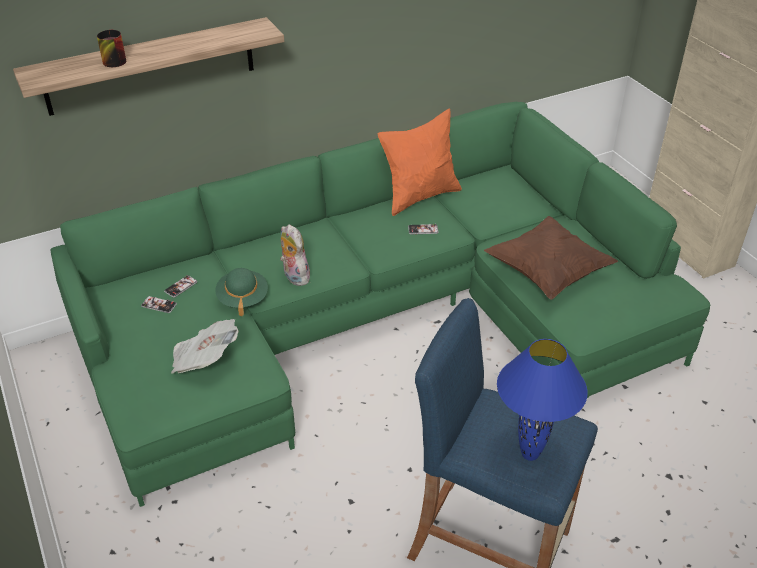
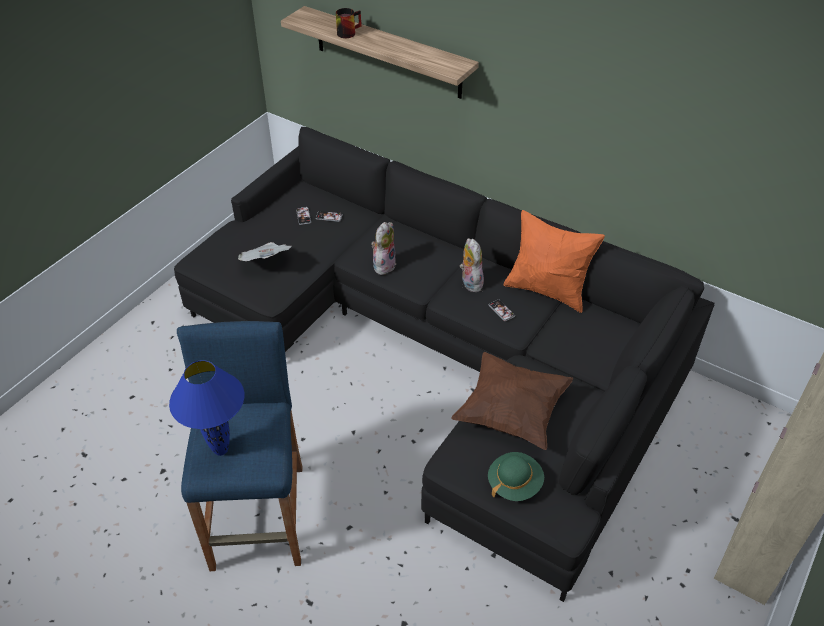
camera: 60 degrees right, 5 degrees up
green sofa [50,102,710,507] -> black sofa [174,127,714,602]
green hat [215,268,268,316] -> green hat moved to [488,452,544,501]
none -> plush toy [459,238,484,292]

